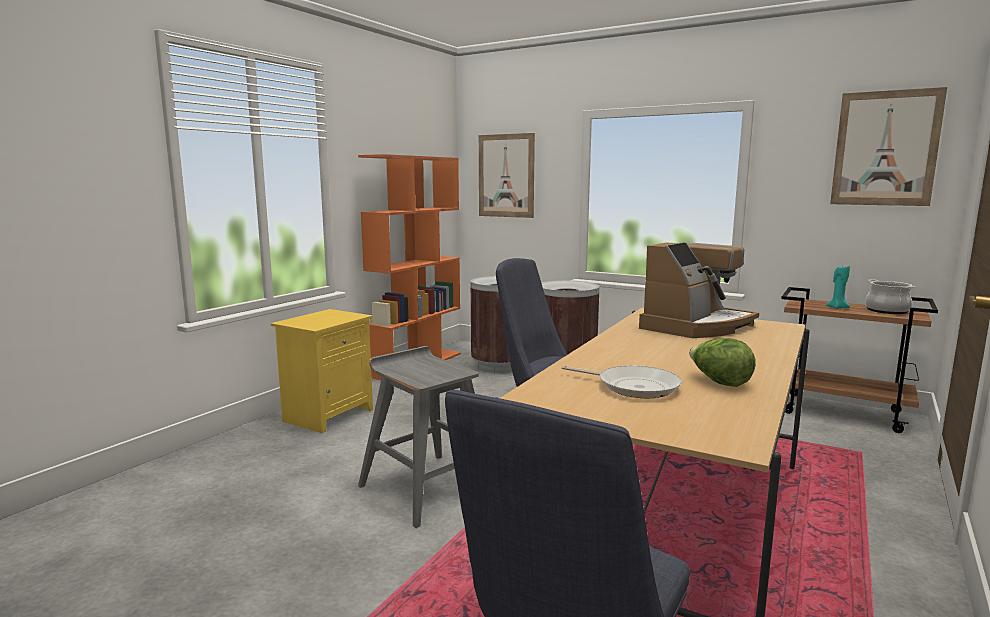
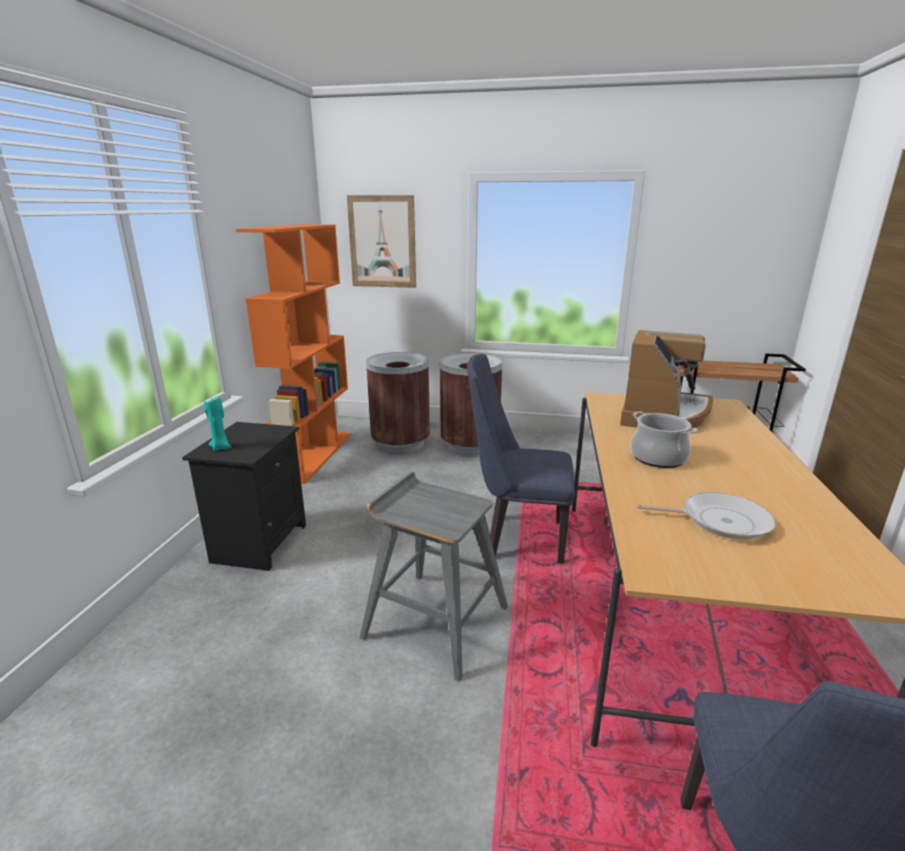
camera: 20 degrees left, 10 degrees up
yellow nightstand [271,309,373,433] -> black nightstand [182,422,306,571]
lettuce [689,338,756,387] -> none
turquoise candle [826,264,850,309] -> turquoise candle moved to [204,396,231,451]
picture [830,87,947,206] -> none
cooking pot [865,279,916,314] -> cooking pot moved to [630,411,698,468]

